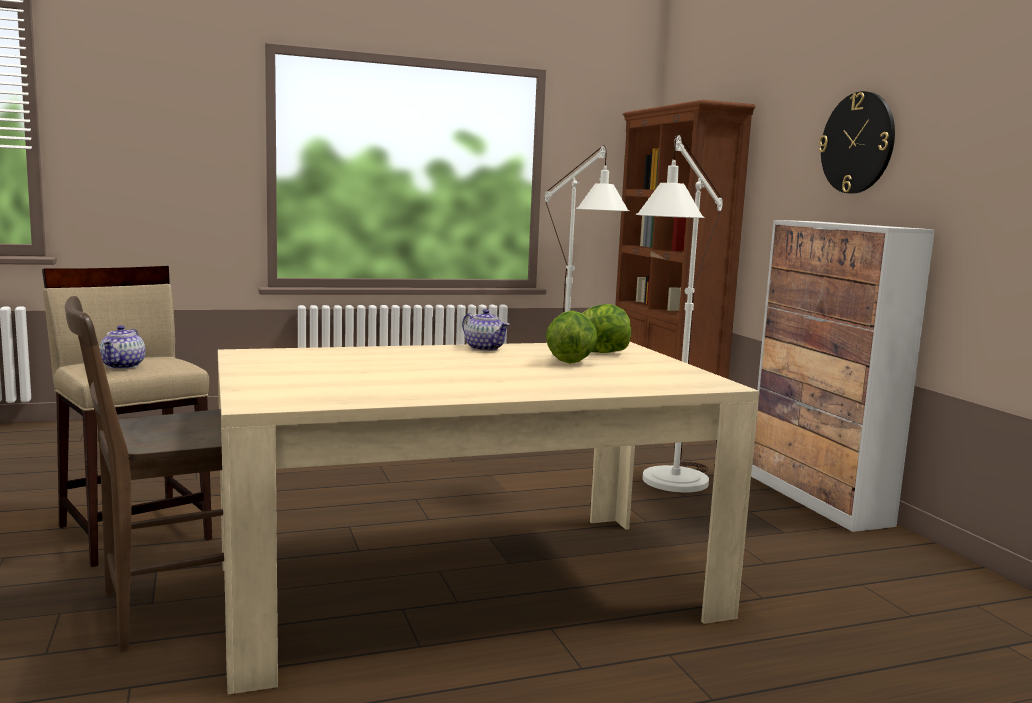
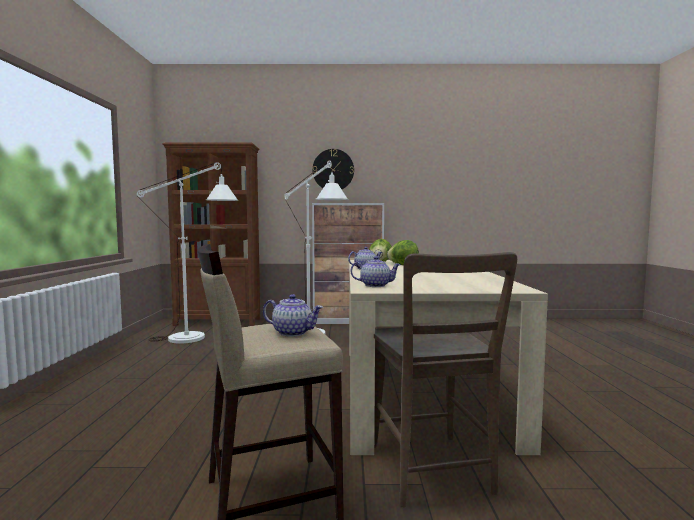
camera: 70 degrees left, 5 degrees down
none -> teapot [350,256,401,287]

